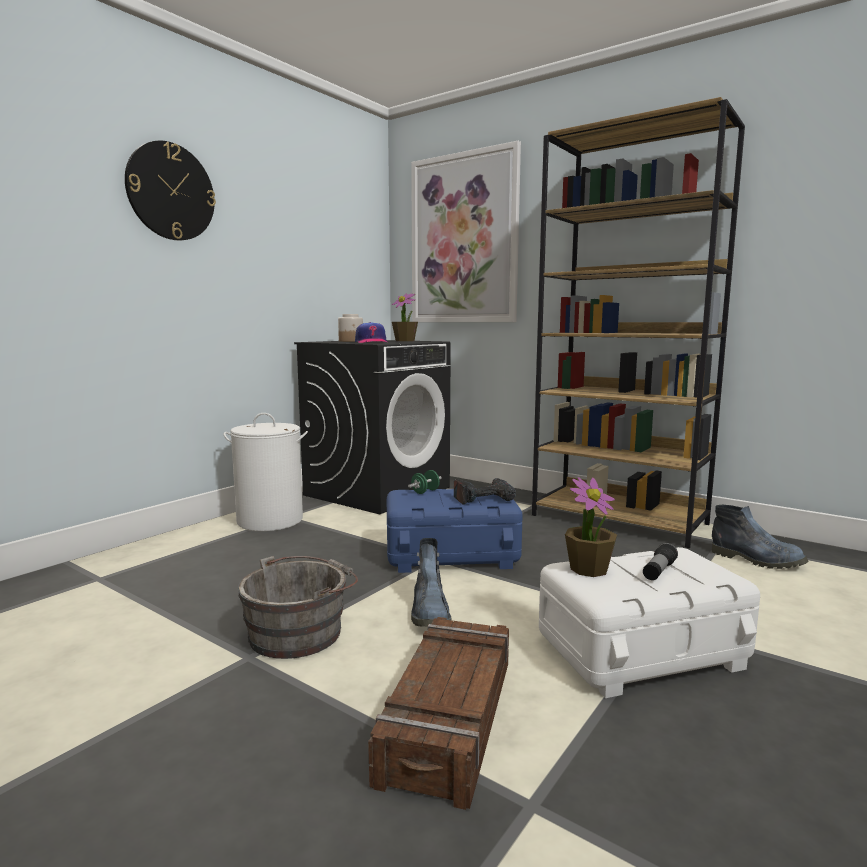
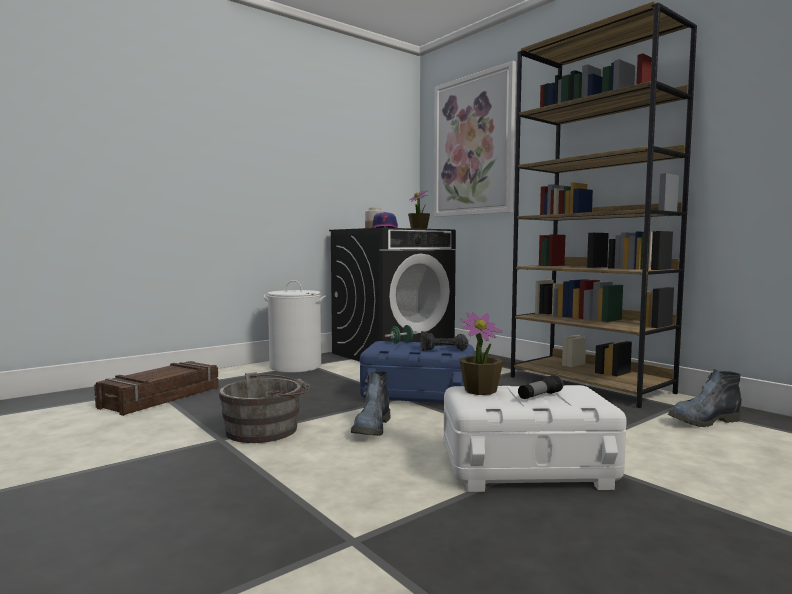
camera: 15 degrees right, 5 degrees down
wall clock [125,140,216,240] -> none
crate [368,617,509,810] -> crate moved to [94,361,219,416]
boot [712,505,808,569] -> boot turned 105 degrees clockwise [668,369,741,427]

